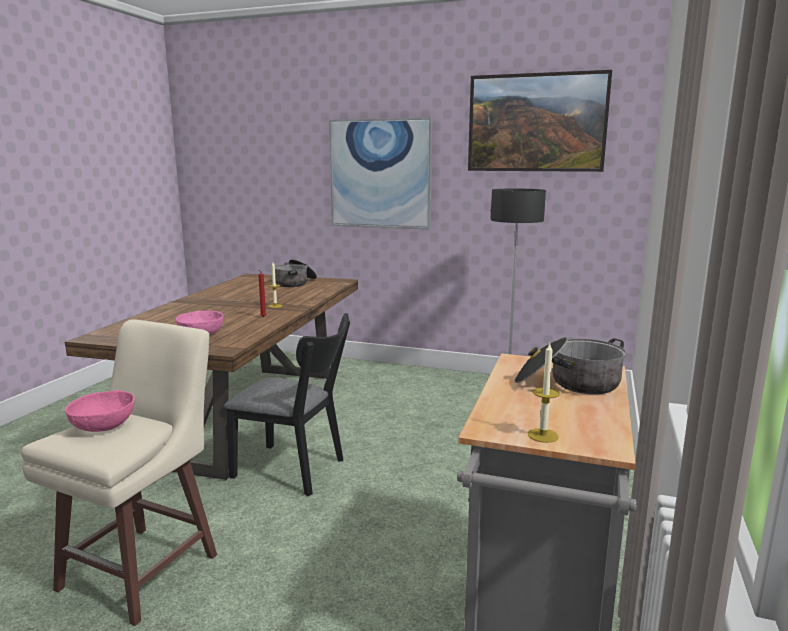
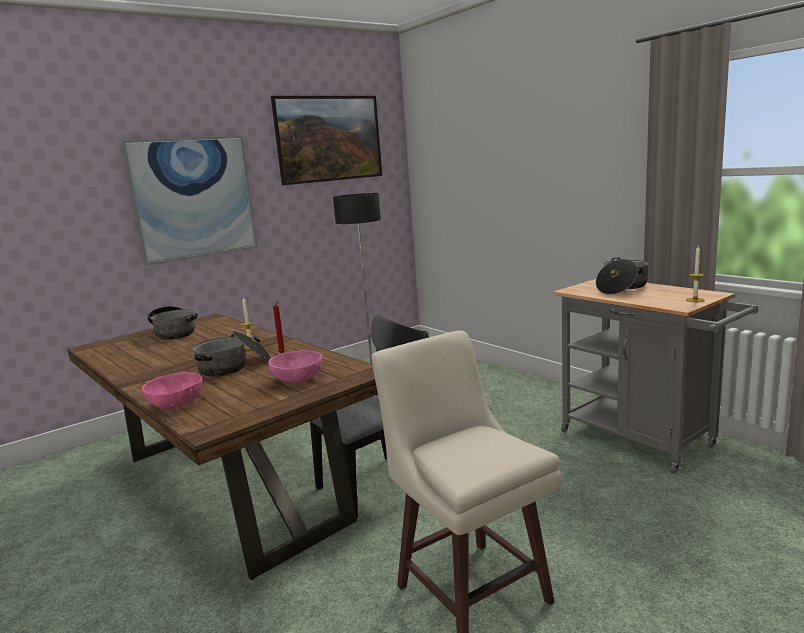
camera: 55 degrees left, 0 degrees up
pink bowl [65,390,135,432] -> pink bowl moved to [142,372,202,409]
none -> cooking pot [192,331,271,377]

